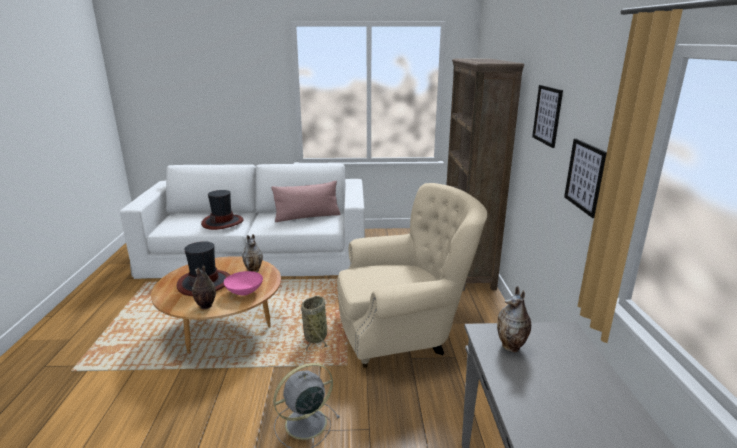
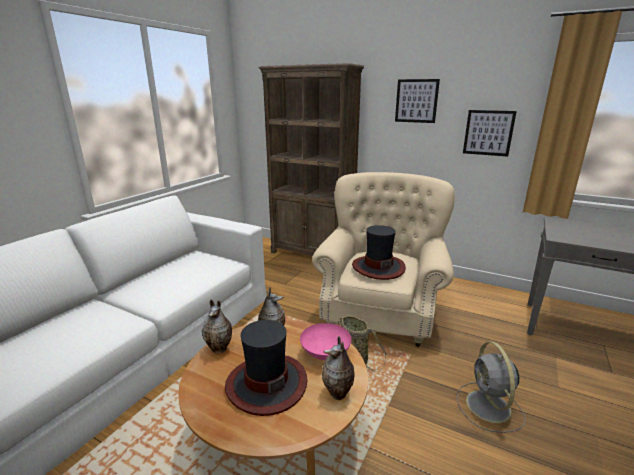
camera: 60 degrees left, 0 degrees up
hat [201,190,244,230] -> hat moved to [352,225,406,280]
pink pillow [271,181,341,222] -> none
vase [497,286,531,352] -> vase moved to [202,299,232,353]

